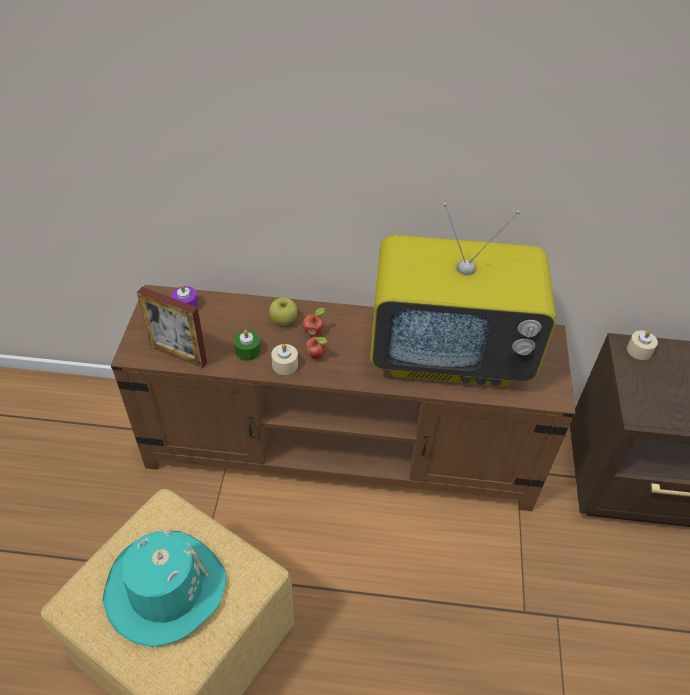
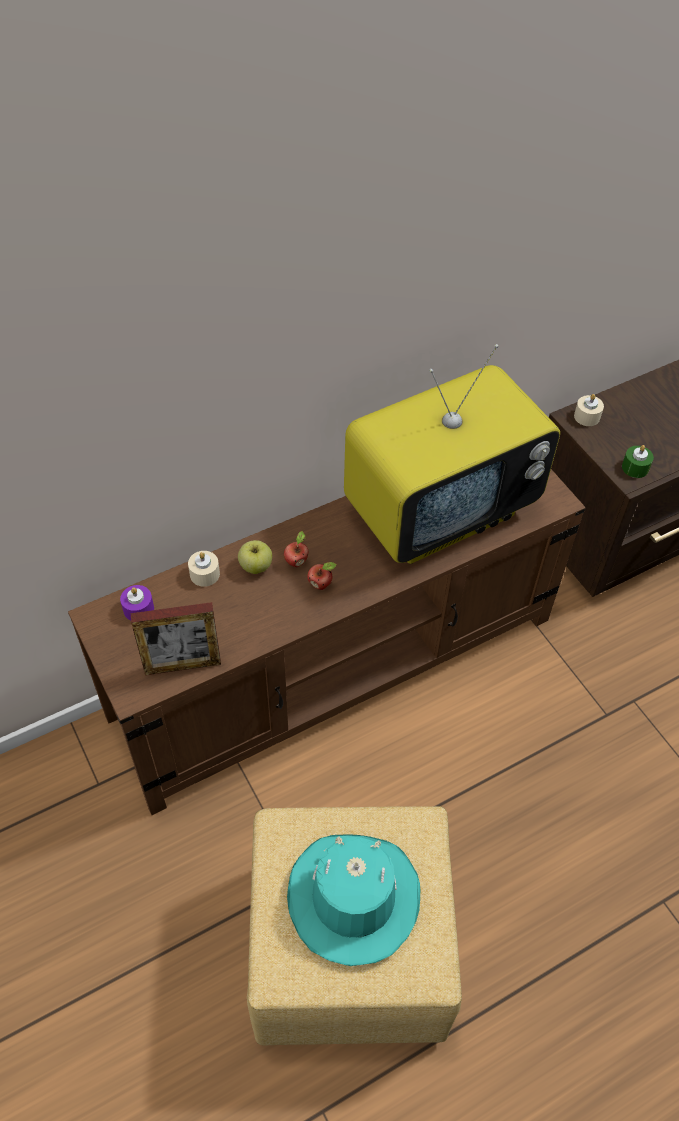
camera: 35 degrees left, 5 degrees up
green candle [234,330,261,361] -> green candle moved to [622,445,654,478]
beige candle [271,344,298,375] -> beige candle moved to [188,551,220,587]

